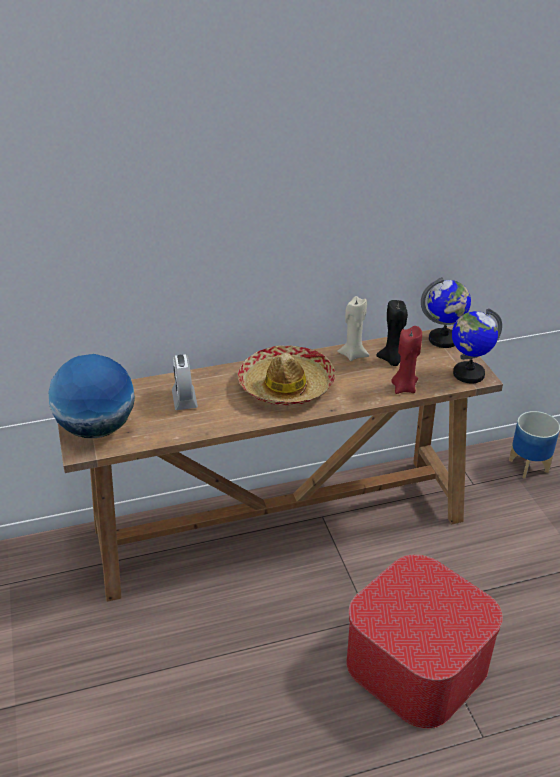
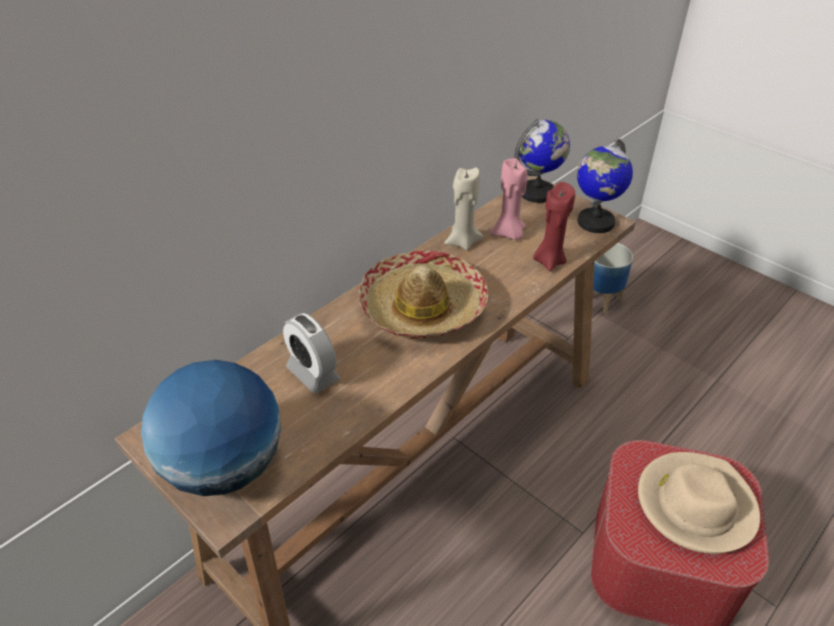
camera: 30 degrees left, 5 degrees up
black candle [376,300,408,366] -> pink candle [490,158,528,240]
none -> beige hat [638,452,760,554]

